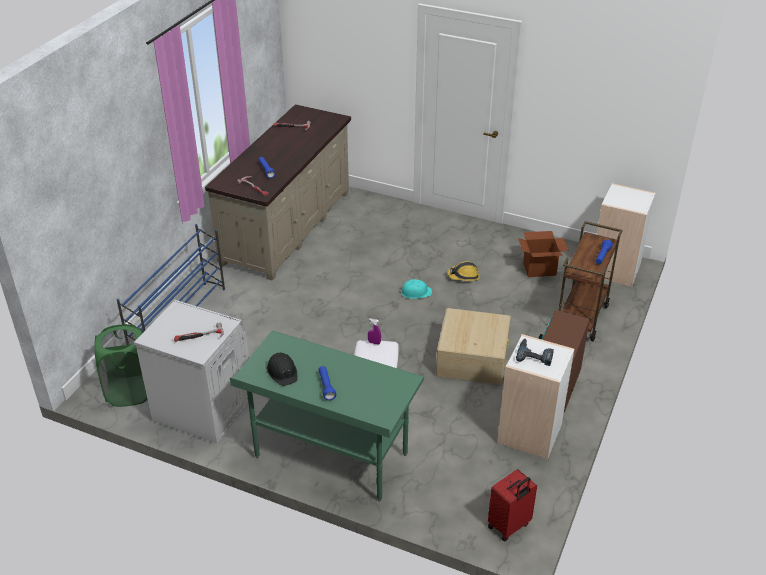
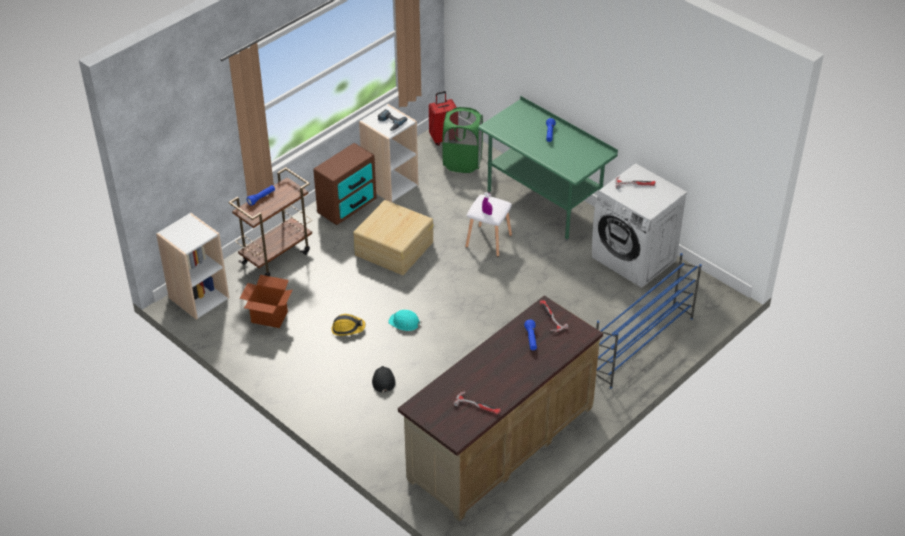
camera: 160 degrees left, 5 degrees up
green laundry basket [94,324,147,407] -> green laundry basket moved to [442,107,483,173]
black hard hat [267,353,298,386] -> black hard hat moved to [372,366,396,394]

